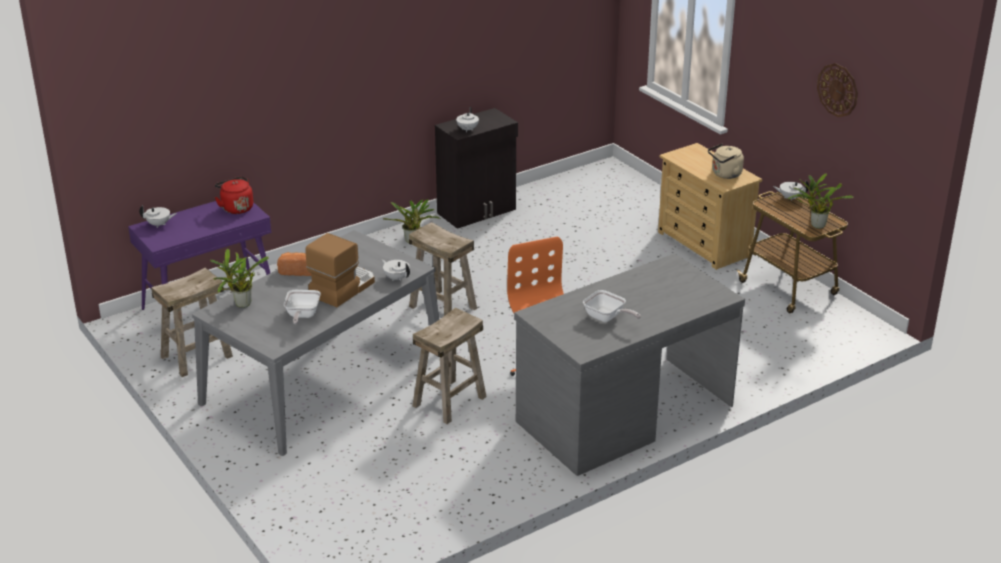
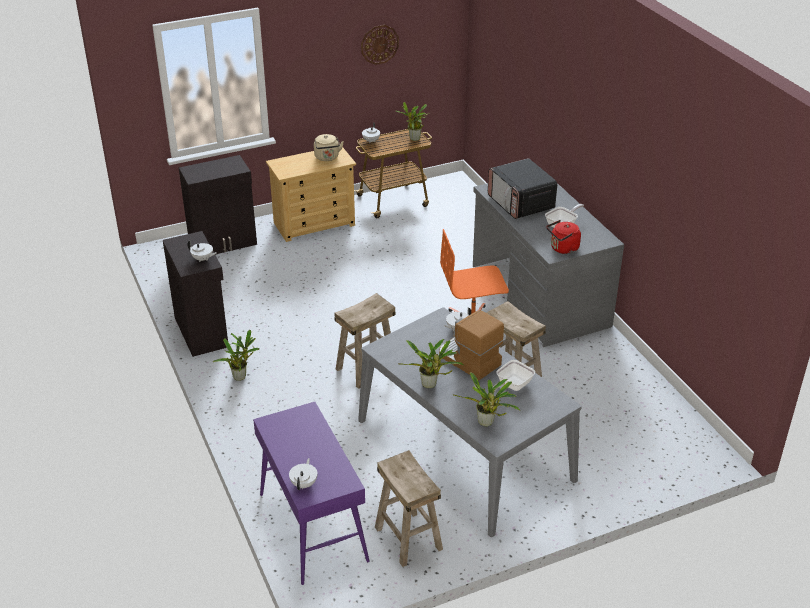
camera: 80 degrees left, 5 degrees up
red kettle [215,176,253,214] -> red kettle moved to [547,220,581,254]
bread [277,252,311,276] -> potted plant [400,339,465,388]
frying pan [284,290,321,324] -> frying pan turned 120 degrees clockwise [493,360,535,391]
none -> black cabinet [179,155,257,254]
none -> microwave [488,158,557,219]

